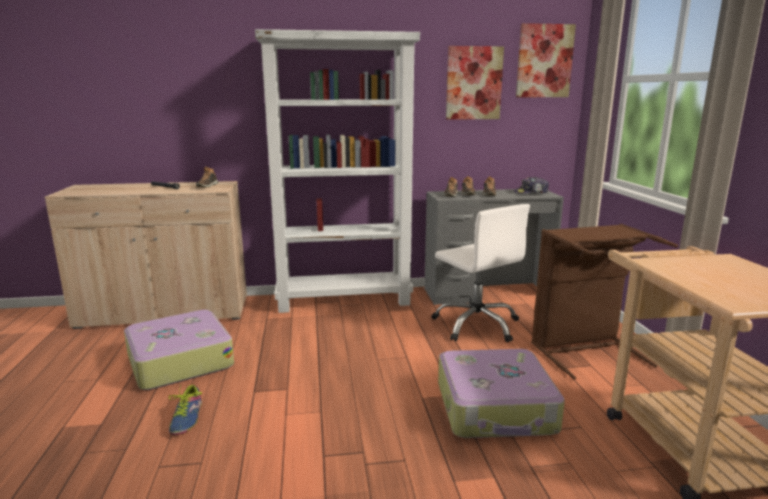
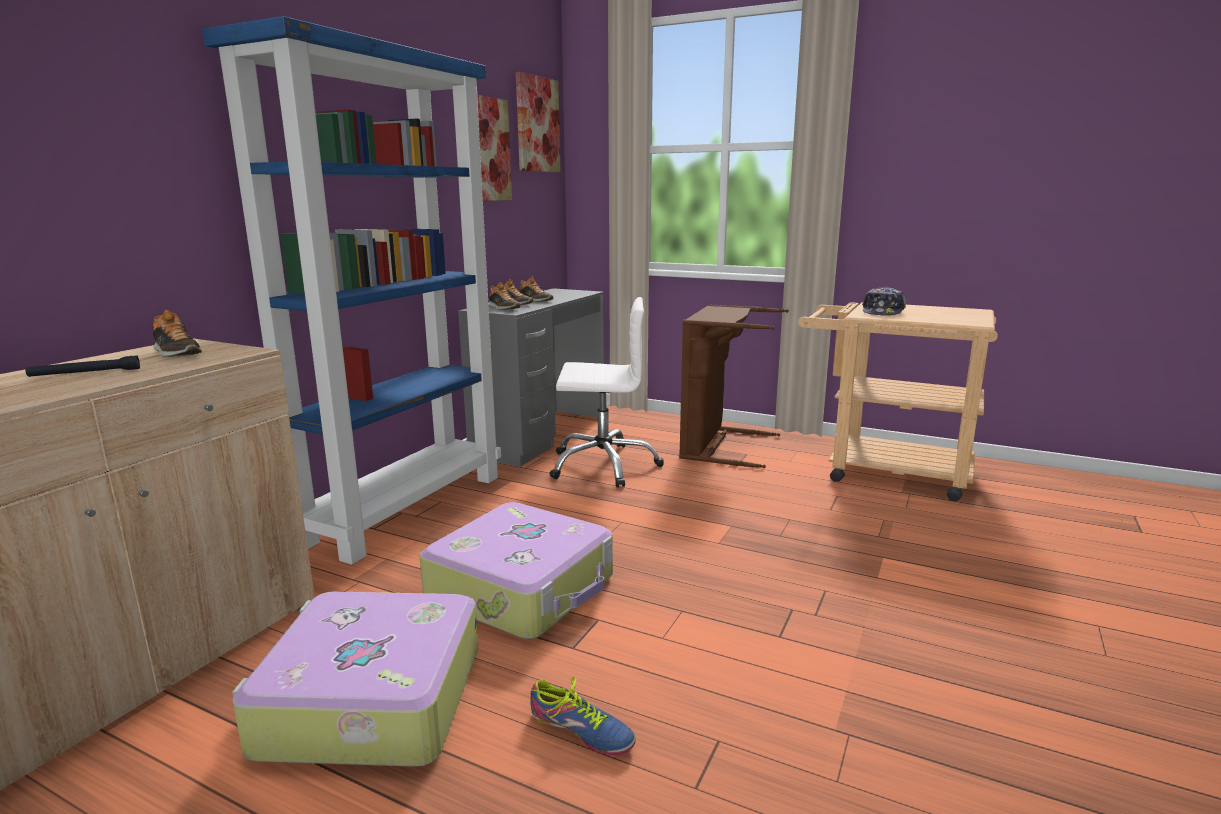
camera: 55 degrees left, 0 degrees up
white bookcase [255,29,420,313] -> blue bookcase [202,16,501,565]
suitcase [438,349,565,438] -> suitcase moved to [419,502,613,639]
cap [514,177,549,194] -> cap moved to [862,287,906,316]

